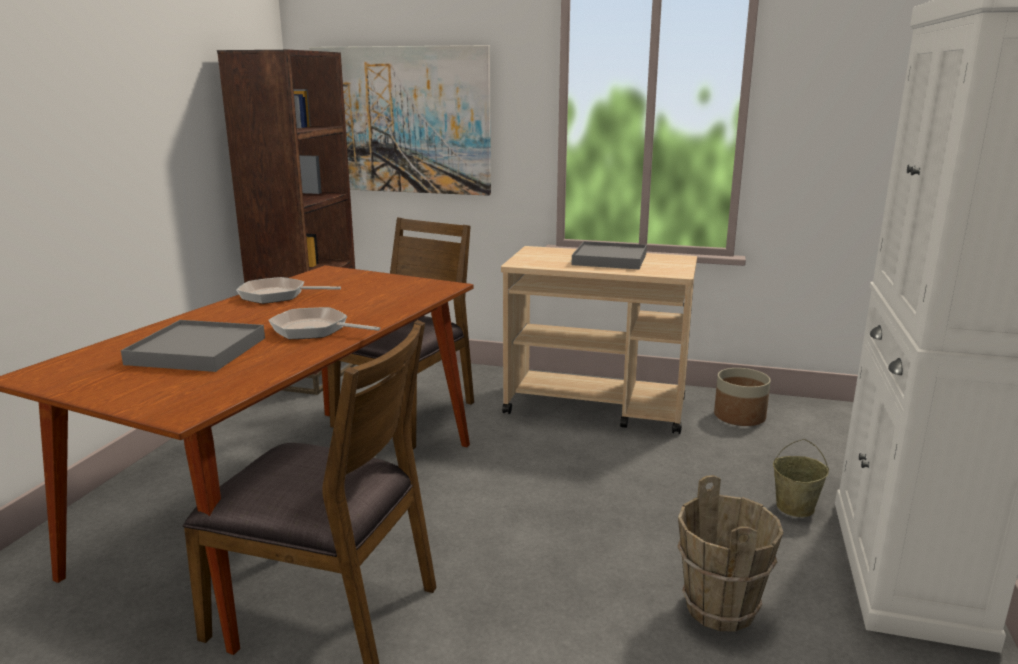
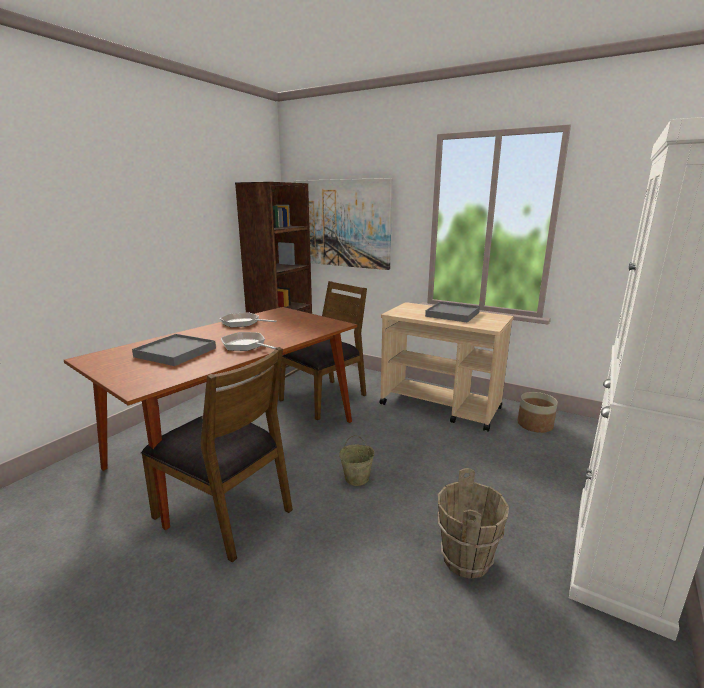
camera: 15 degrees right, 0 degrees up
beige bucket [773,439,829,517] -> beige bucket moved to [339,435,374,486]

